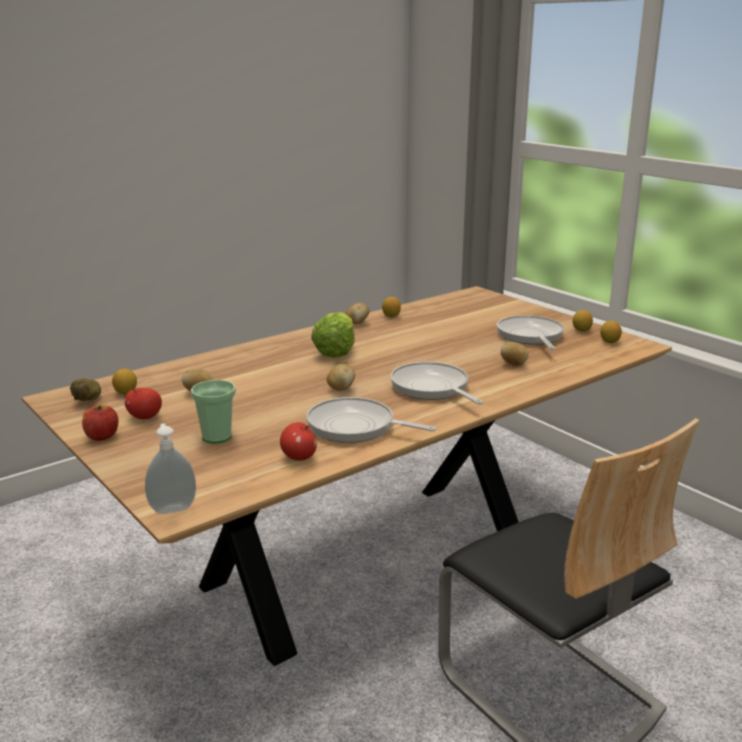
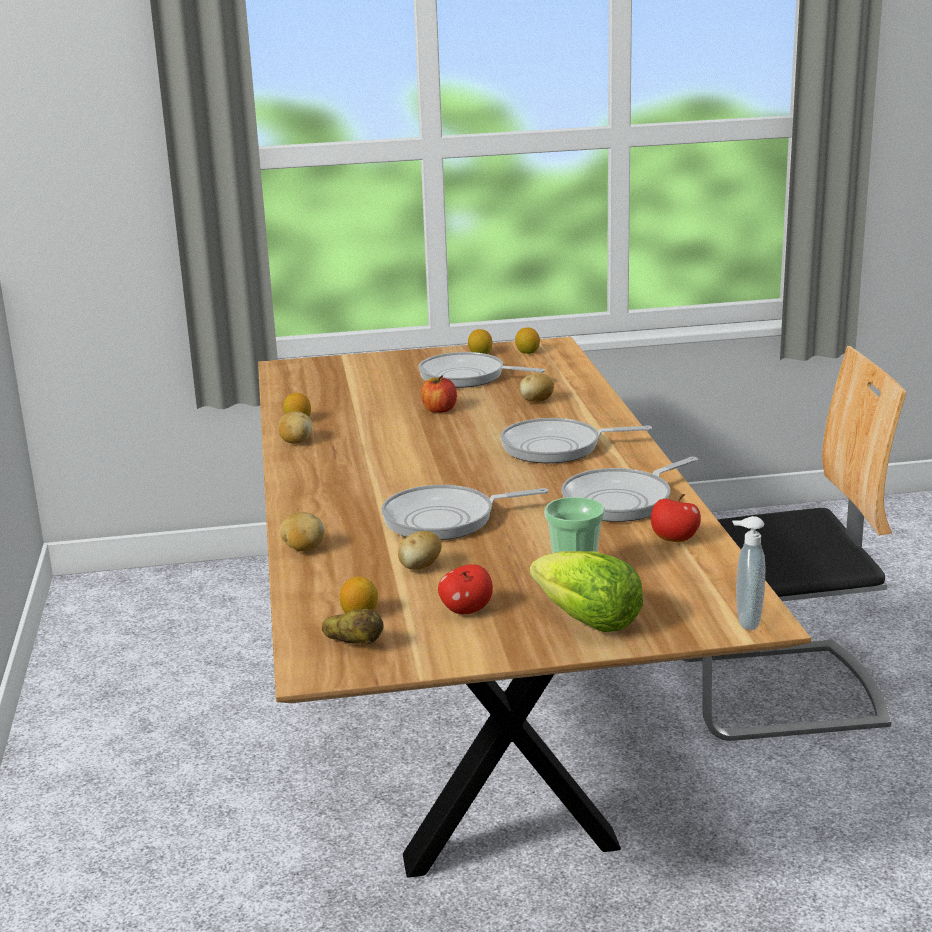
camera: 60 degrees left, 0 degrees up
apple [82,405,118,441] -> apple moved to [421,375,457,413]
lettuce [311,312,355,358] -> lettuce moved to [530,551,643,632]
potato [326,364,355,391] -> potato moved to [279,512,325,552]
none -> frying pan [381,485,548,540]

